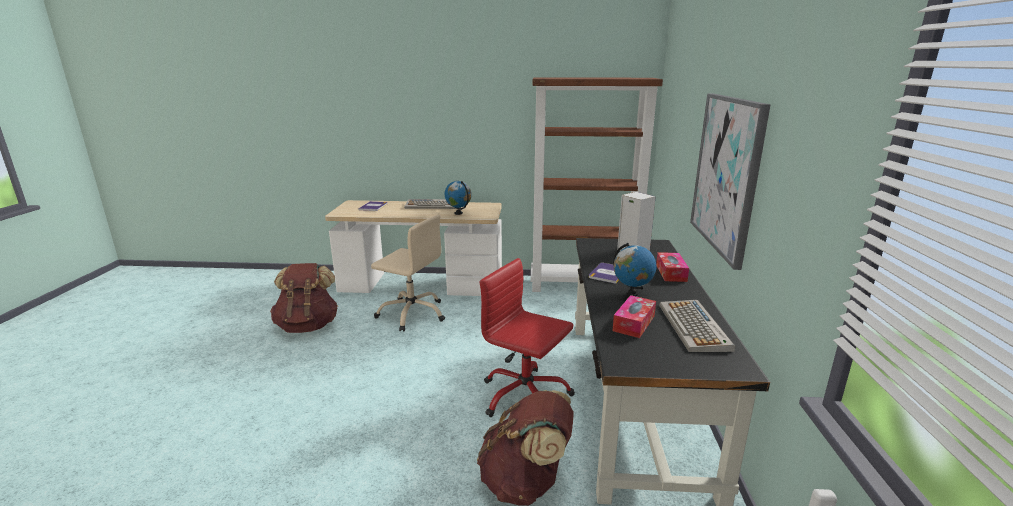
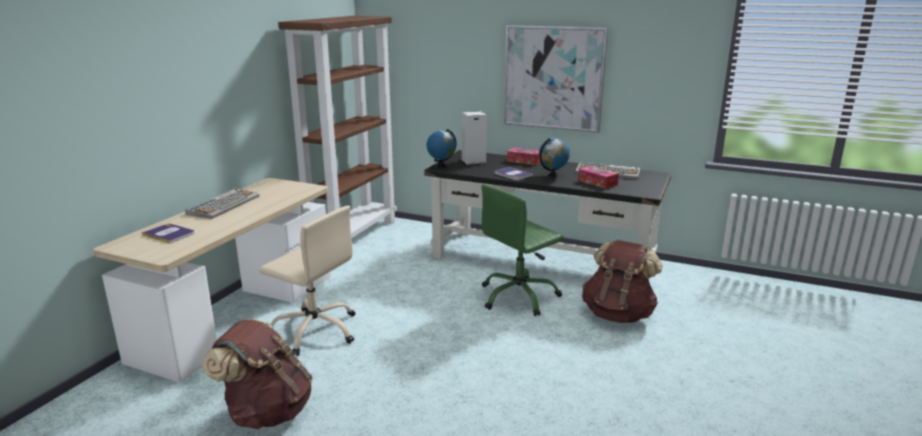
camera: 70 degrees left, 0 degrees up
beige office chair [371,215,445,331] -> beige office chair turned 75 degrees clockwise [259,206,355,356]
globe [445,181,471,215] -> globe moved to [427,129,456,167]
red office chair [479,258,575,417] -> green office chair [481,184,564,316]

